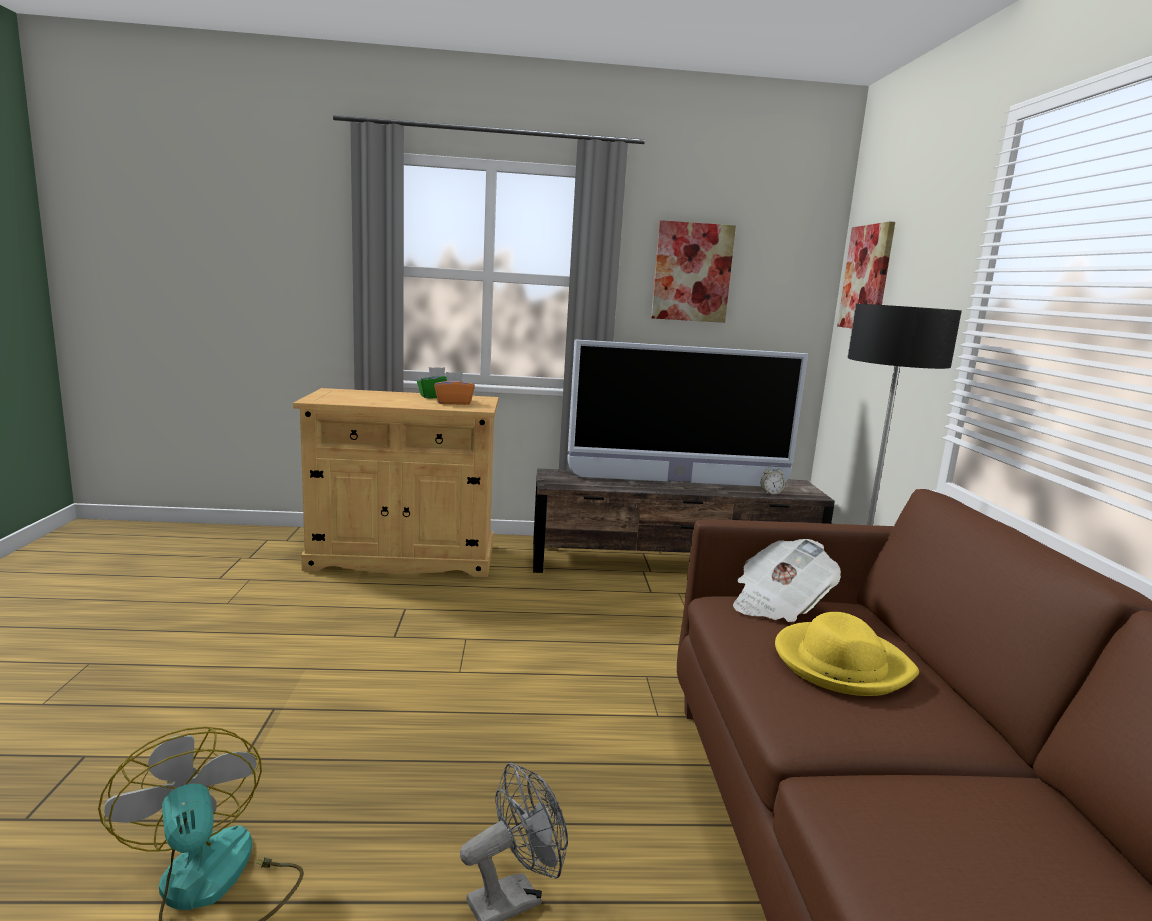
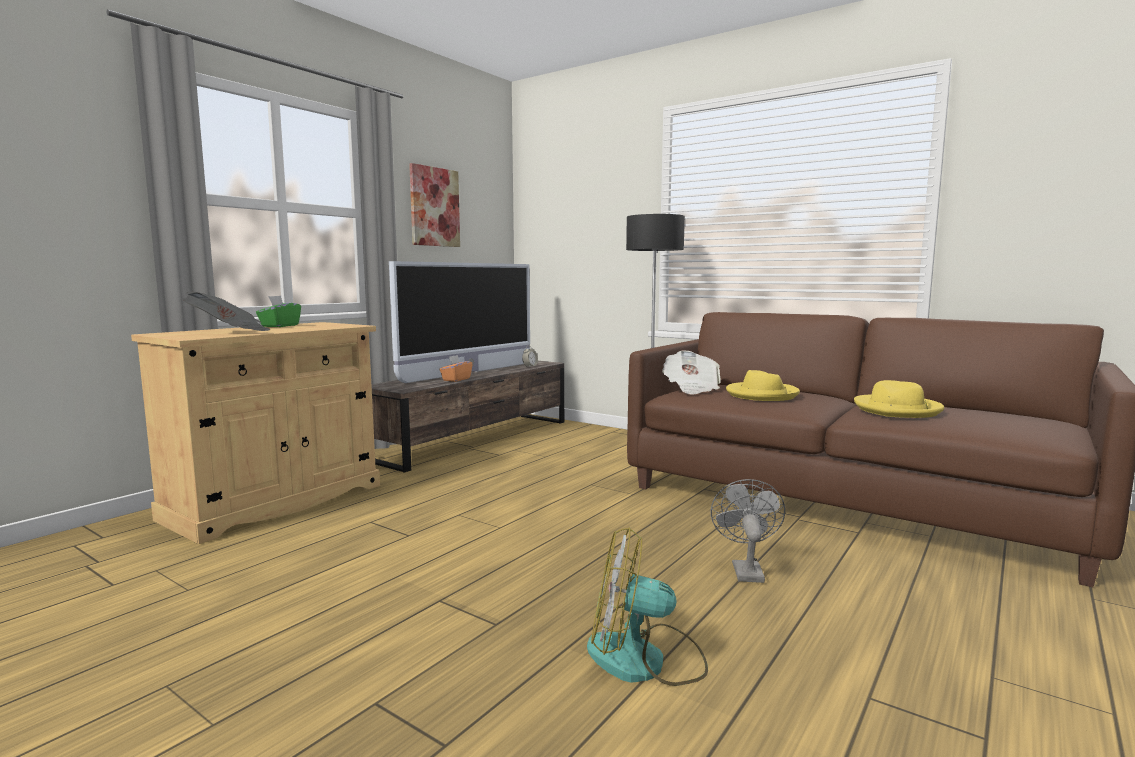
camera: 50 degrees left, 5 degrees down
orange tissue box [434,372,475,405] -> orange tissue box moved to [439,355,472,382]
picture [837,222,895,329] -> none
none -> newspaper [183,292,270,331]
none -> yellow hat [854,380,944,418]

